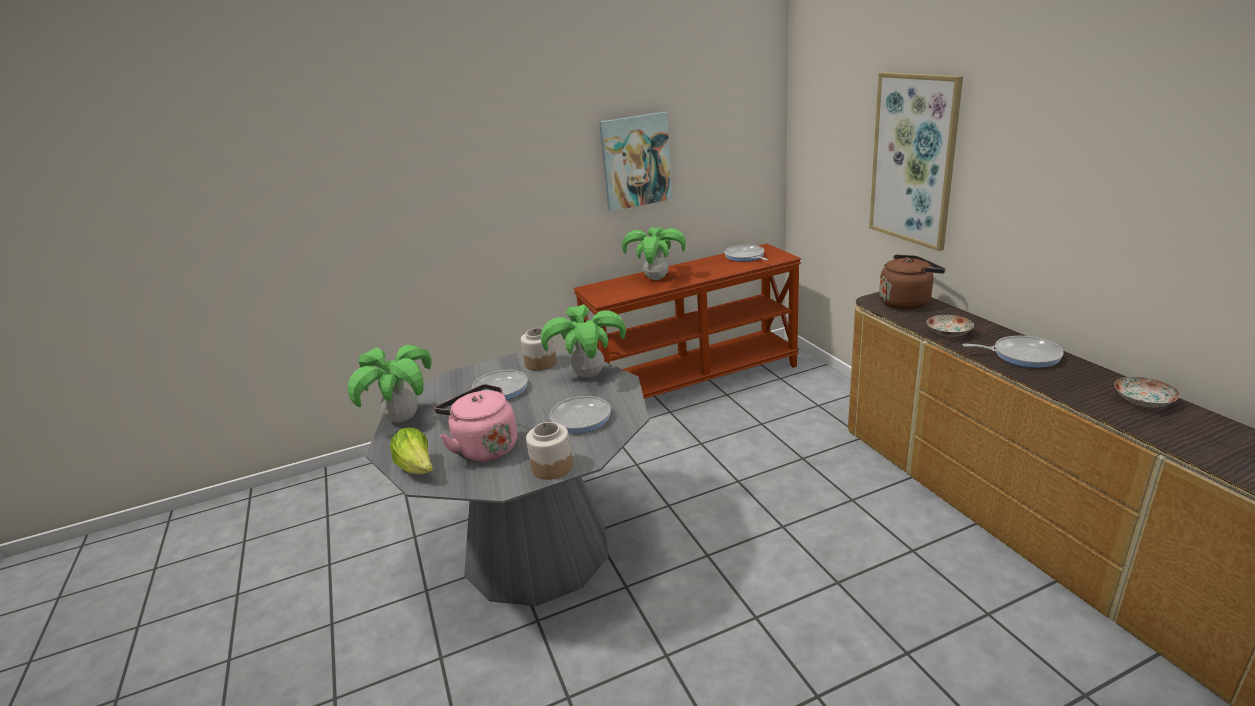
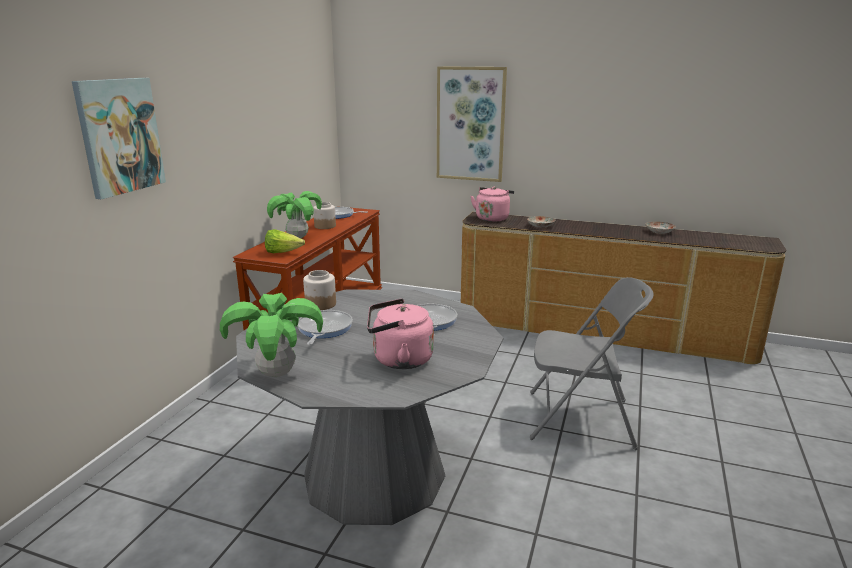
camera: 50 degrees left, 5 degrees down
lettuce [390,427,433,474] -> lettuce moved to [265,229,305,253]
jar [526,422,573,480] -> jar moved to [313,202,336,229]
potted plant [541,304,626,378] -> none
picture [599,111,672,211] -> picture moved to [72,78,166,199]
brown kettle [879,255,945,310] -> pink kettle [470,187,514,222]
frying pan [963,336,1064,368] -> none
none -> grey chair [530,277,654,450]

